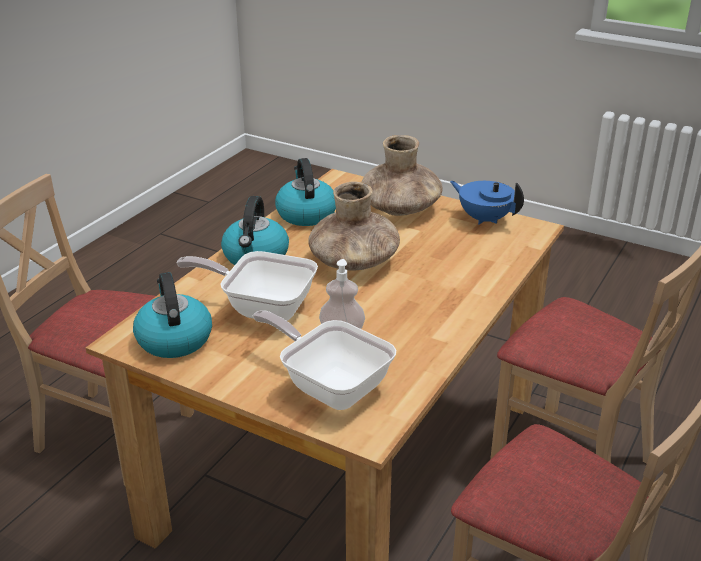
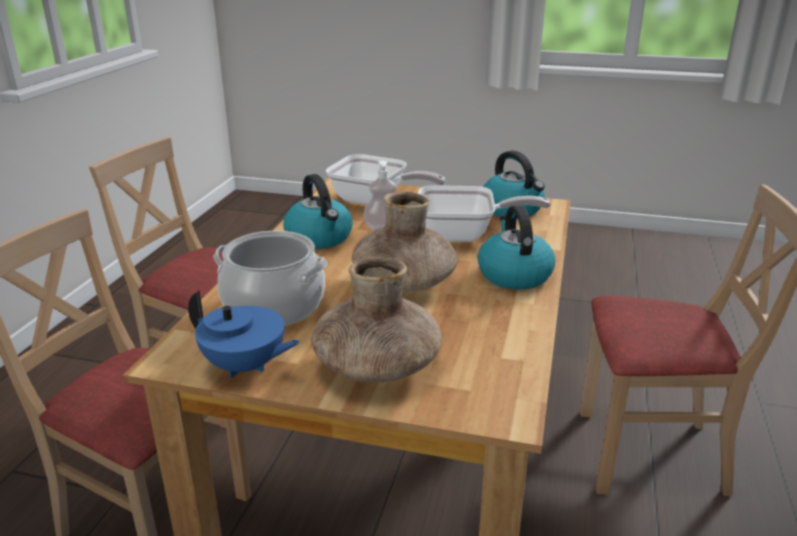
camera: 165 degrees right, 5 degrees down
kettle [275,158,336,226] -> kettle moved to [283,174,353,249]
none -> cooking pot [213,231,328,326]

